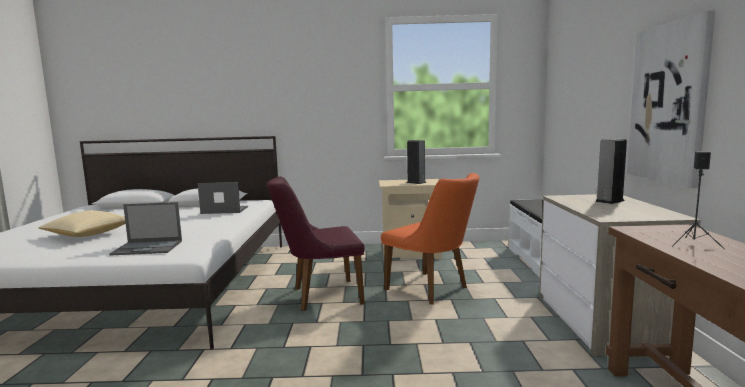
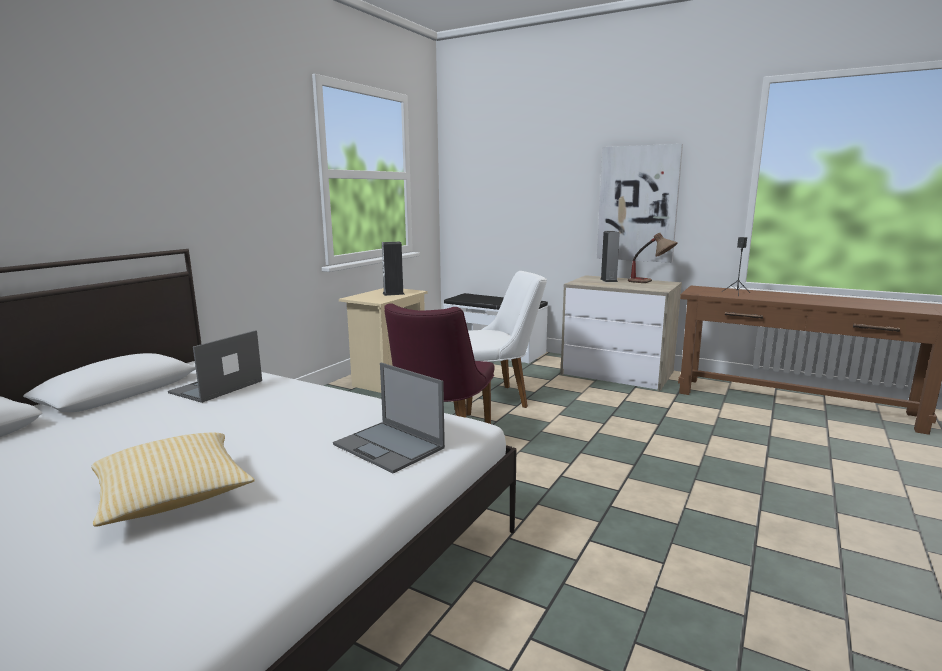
camera: 60 degrees left, 5 degrees up
laptop [109,202,182,256] -> laptop turned 105 degrees clockwise [333,363,445,474]
orange chair [381,173,479,304] -> white chair [466,271,547,415]
none -> table lamp [628,233,678,283]

